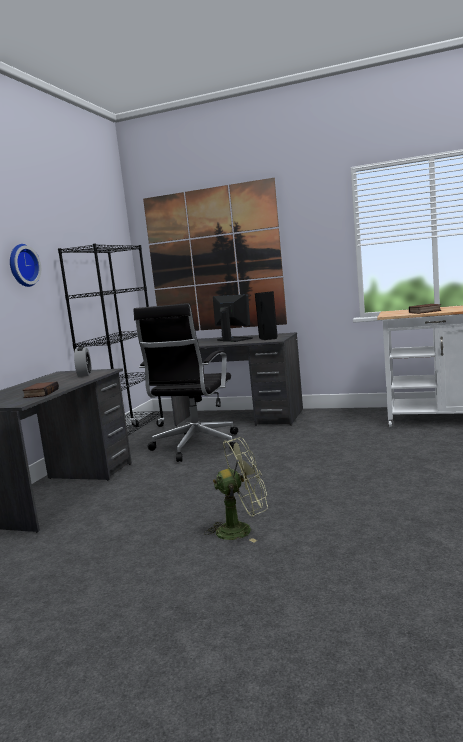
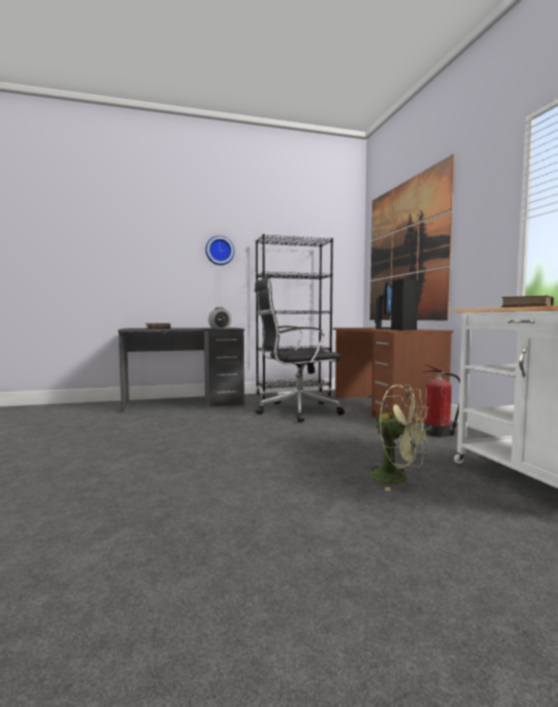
camera: 55 degrees right, 5 degrees down
grey desk [171,332,303,426] -> brown desk [333,328,453,424]
green fan [204,437,268,543] -> green fan moved to [367,384,432,491]
none -> fire extinguisher [423,364,460,437]

